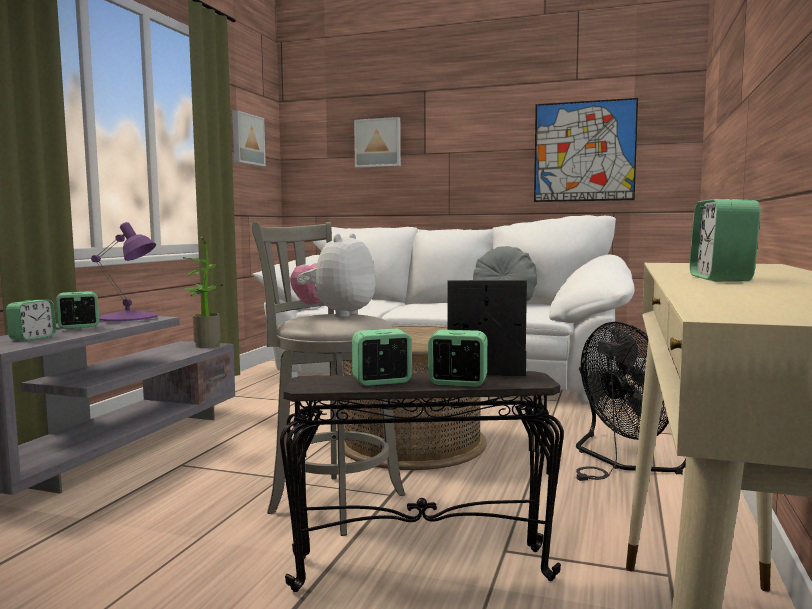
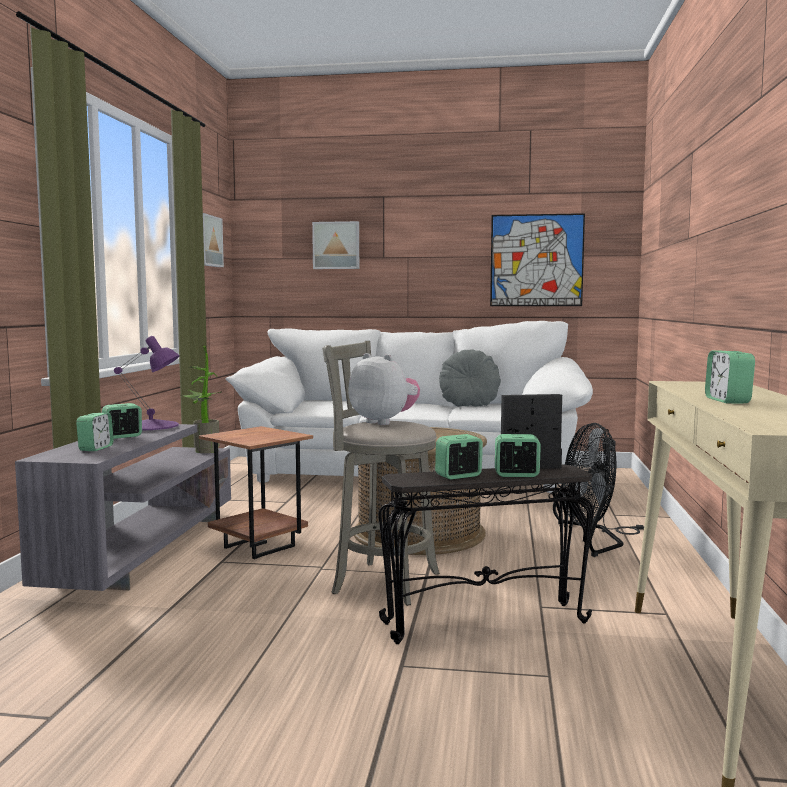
camera: 10 degrees left, 0 degrees up
plush toy [290,233,376,318] -> plush toy turned 120 degrees clockwise [348,353,420,425]
black fan [576,322,686,481] -> black fan turned 150 degrees counterclockwise [553,423,644,557]
none -> brown side table [199,426,313,559]

